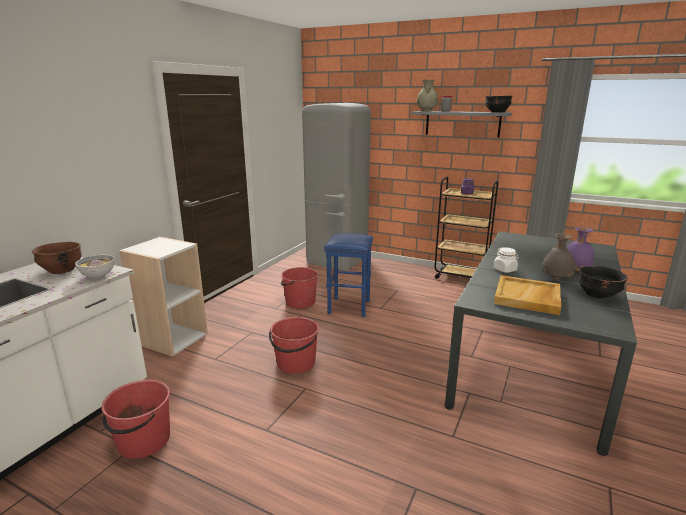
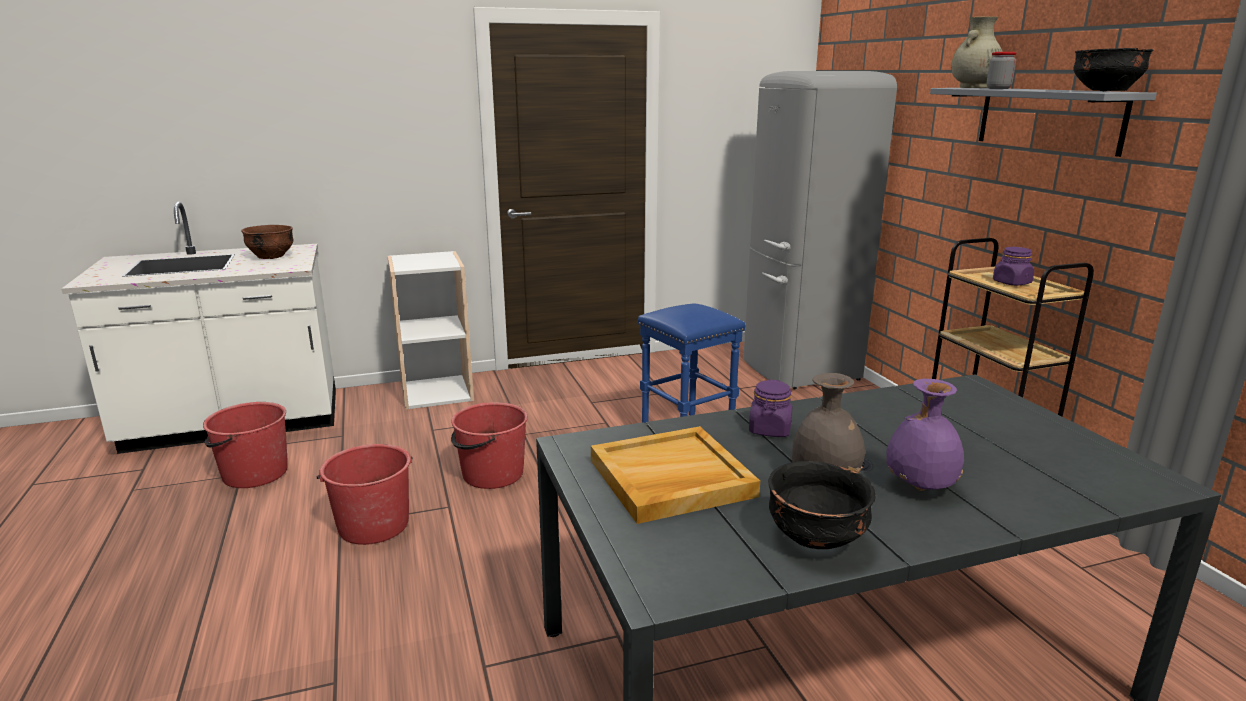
camera: 45 degrees right, 0 degrees up
bowl [75,255,115,279] -> none
red bucket [281,267,318,309] -> red bucket moved to [316,444,413,545]
white jar [494,247,518,273] -> purple jar [749,379,793,437]

